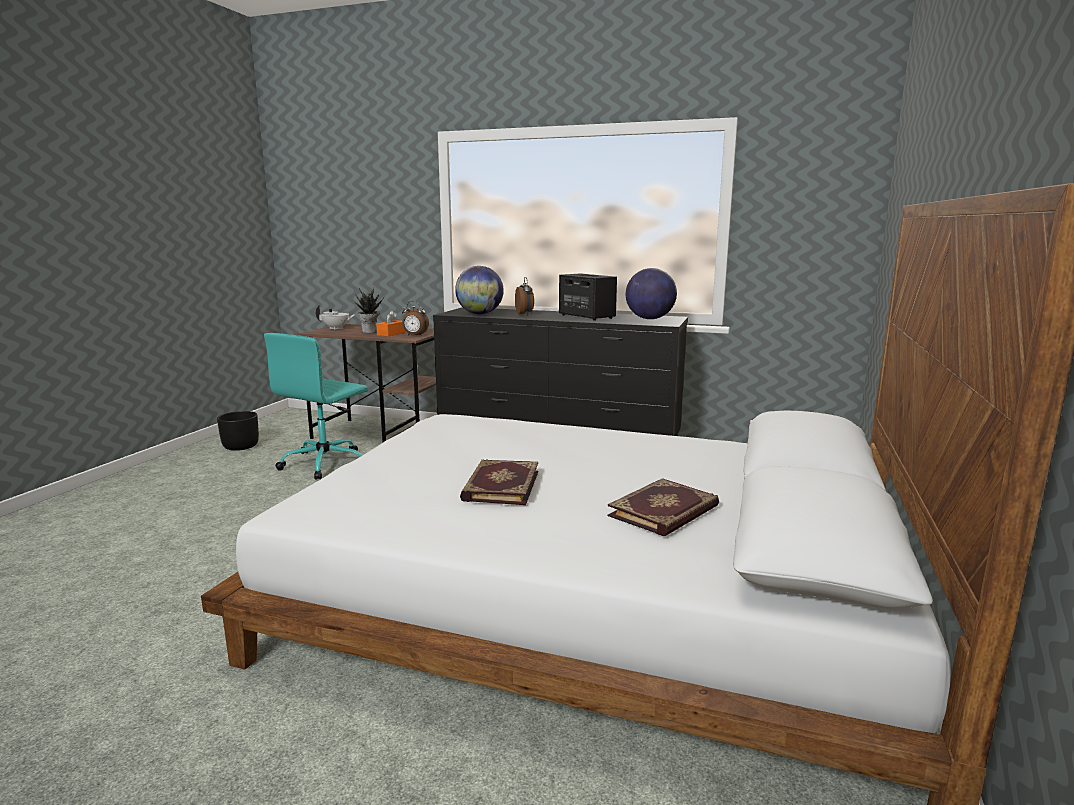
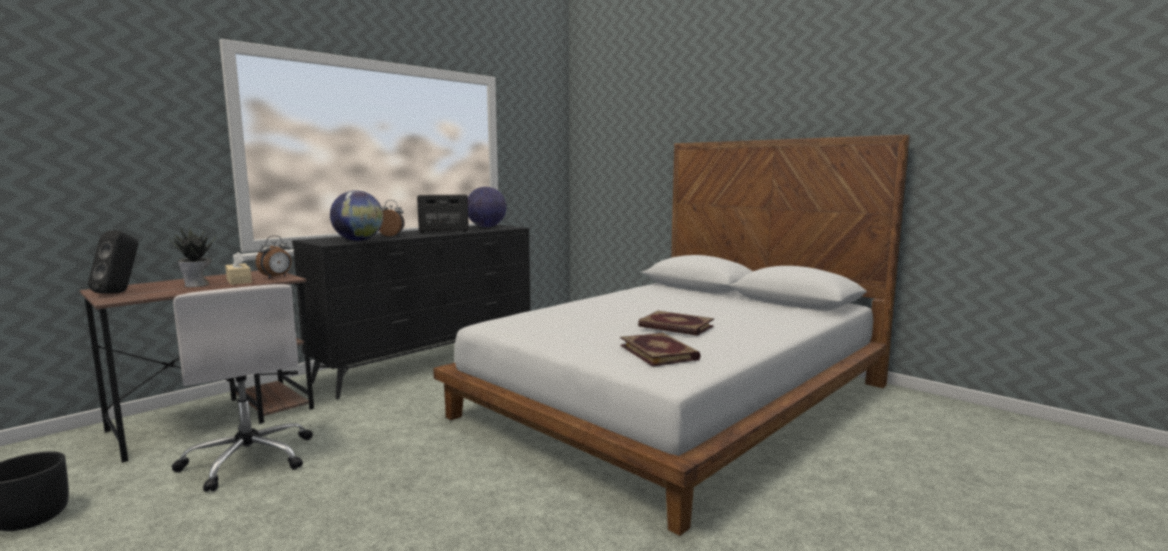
camera: 65 degrees left, 5 degrees down
turquoise office chair [264,333,368,480] -> white office chair [172,284,313,492]
white teapot [316,305,356,330] -> black speaker [88,230,138,294]
orange tissue box [376,311,406,336] -> beige tissue box [225,252,252,285]
book [607,478,719,536] -> book moved to [620,333,701,367]

